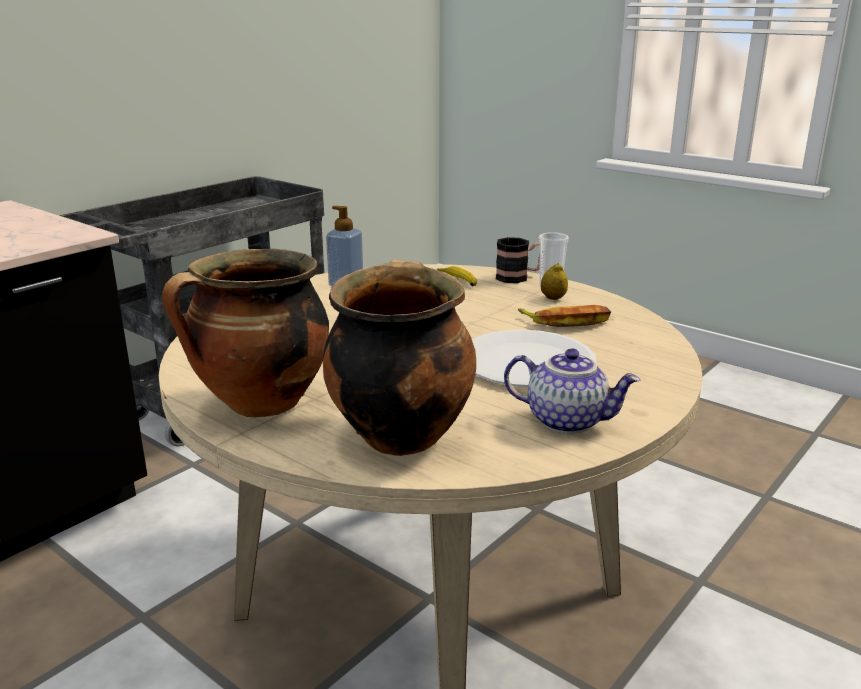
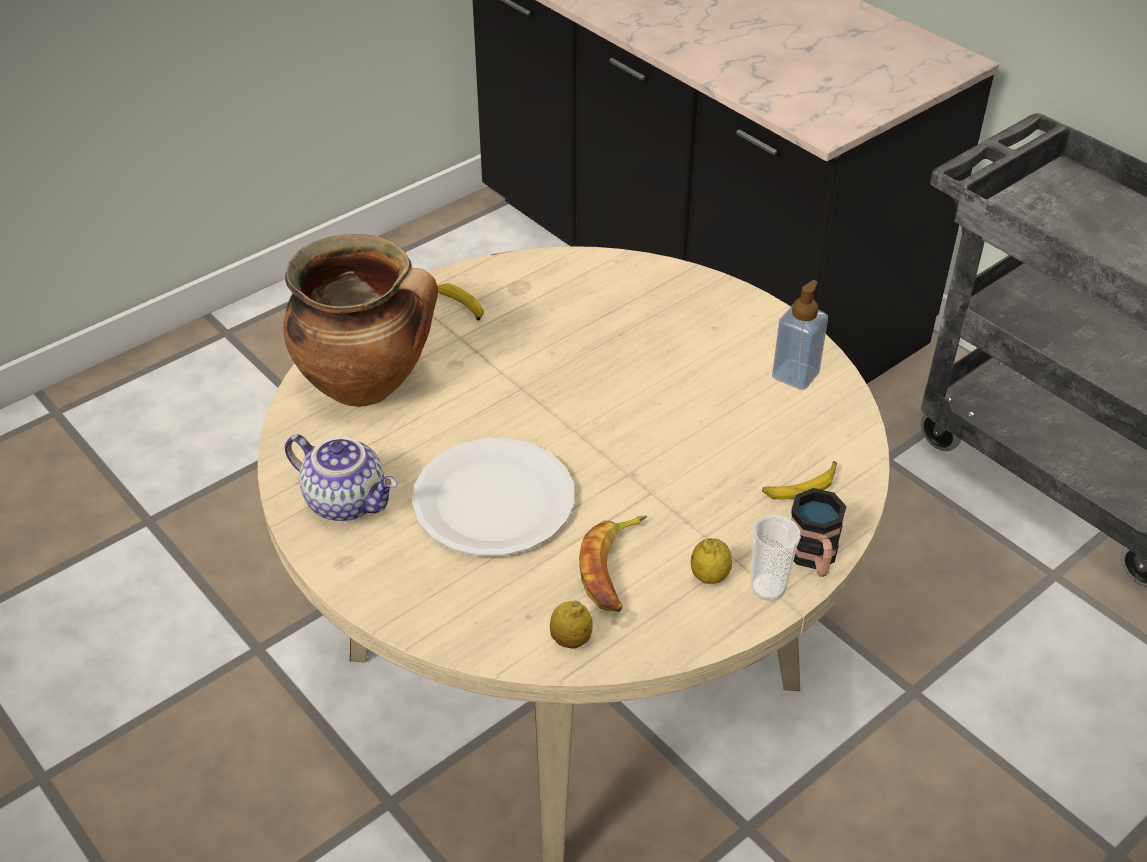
camera: 100 degrees right, 20 degrees up
cooking pot [162,249,329,418] -> banana [437,283,484,320]
teapot [504,348,640,434] -> teapot turned 90 degrees counterclockwise [285,434,397,521]
none -> lemon [550,600,593,649]

